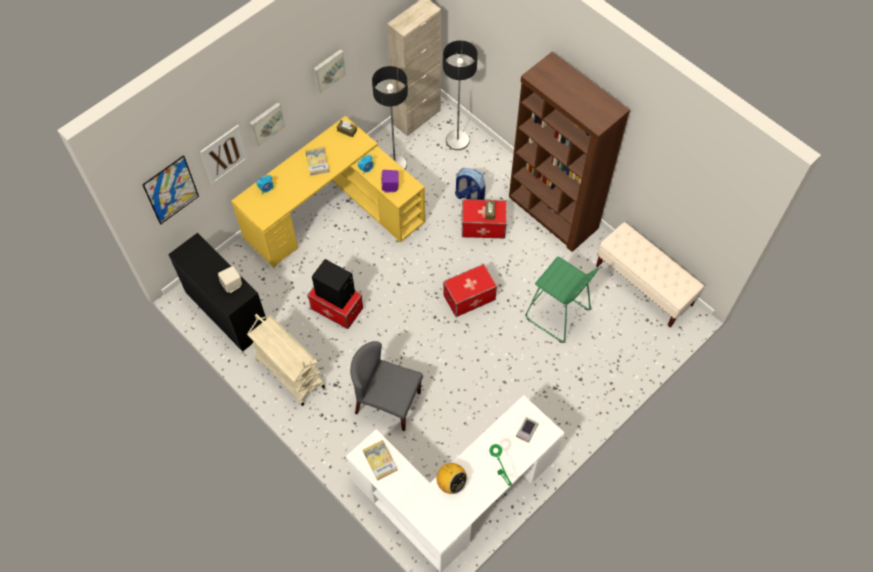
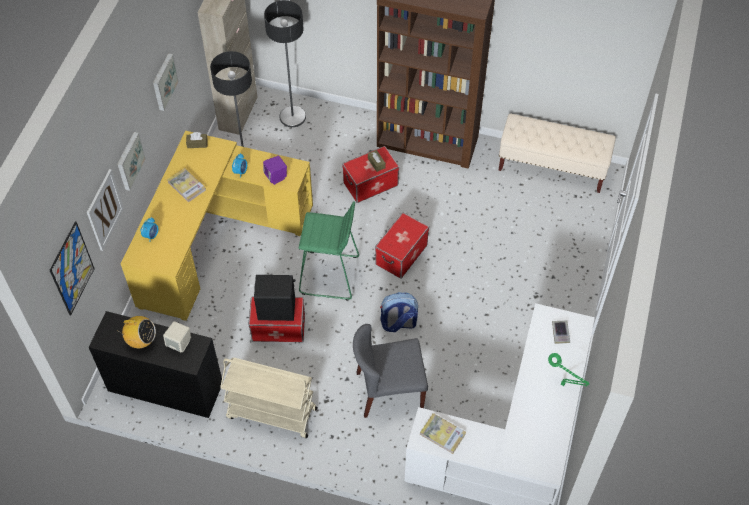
camera: 30 degrees left, 5 degrees down
radio [434,463,467,494] -> radio moved to [117,316,156,348]
backpack [455,168,485,200] -> backpack moved to [380,292,418,332]
green stool [526,257,599,343] -> green stool moved to [299,201,359,301]

